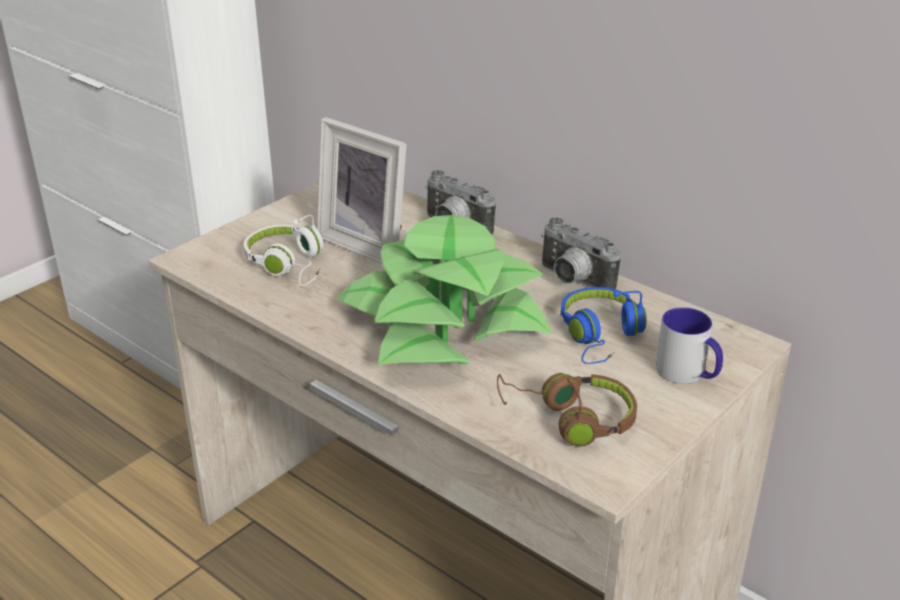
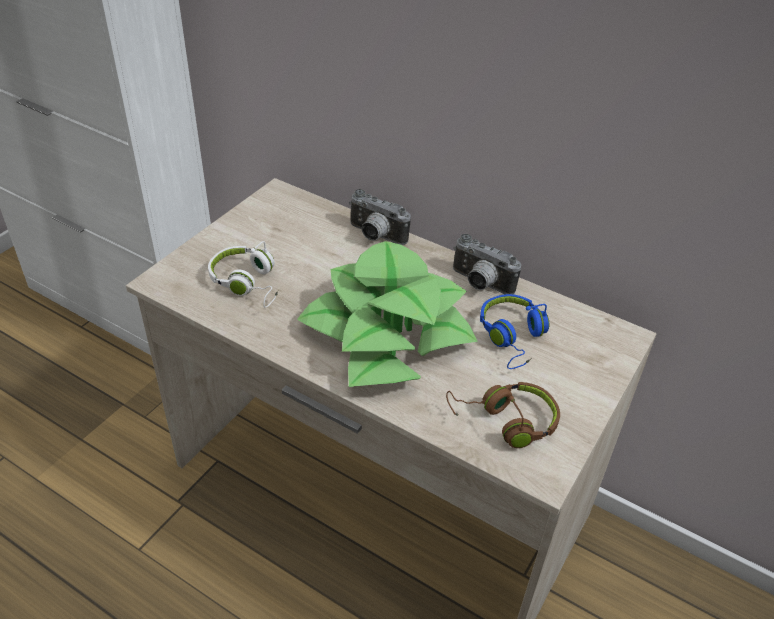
camera: 10 degrees left, 10 degrees up
picture frame [317,117,407,264] -> none
mug [656,307,723,384] -> none

